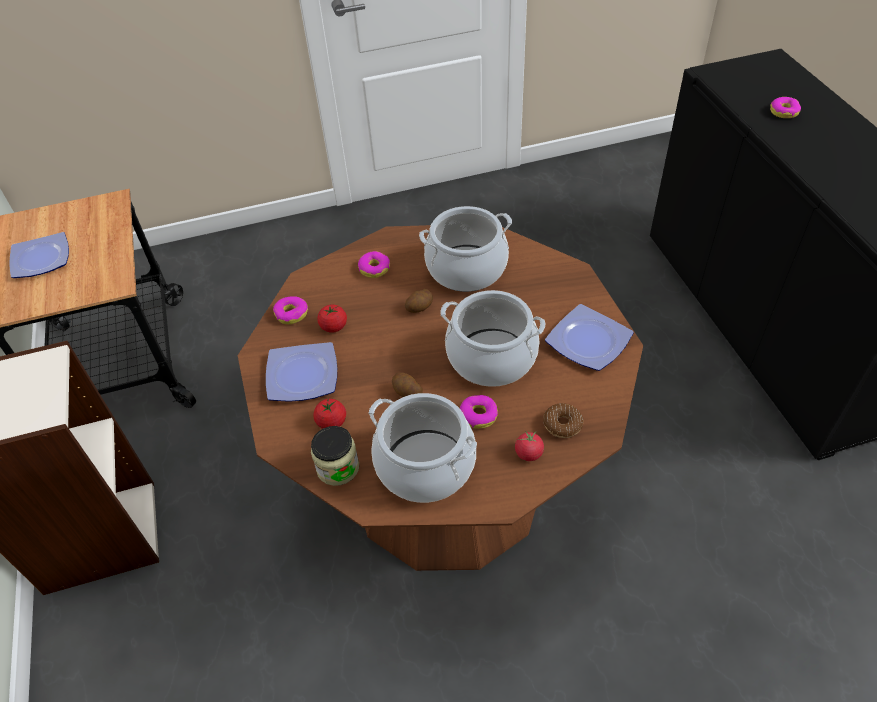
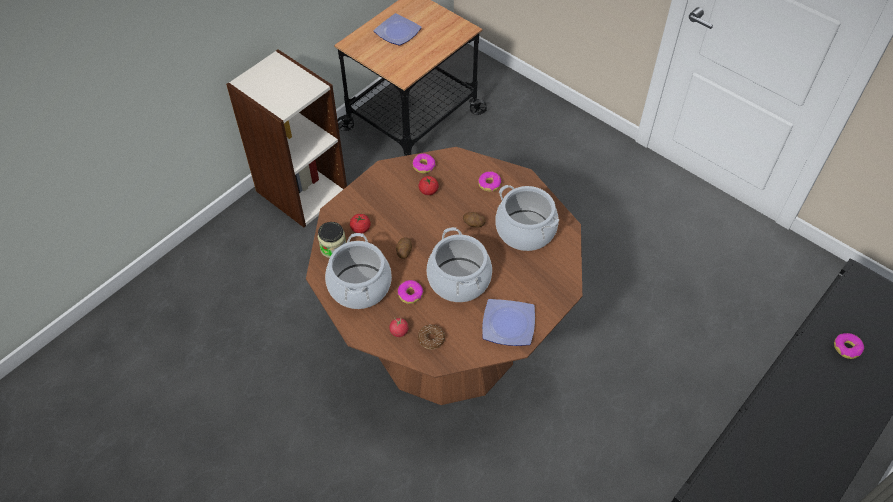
camera: 55 degrees right, 5 degrees up
plate [266,342,337,402] -> none

